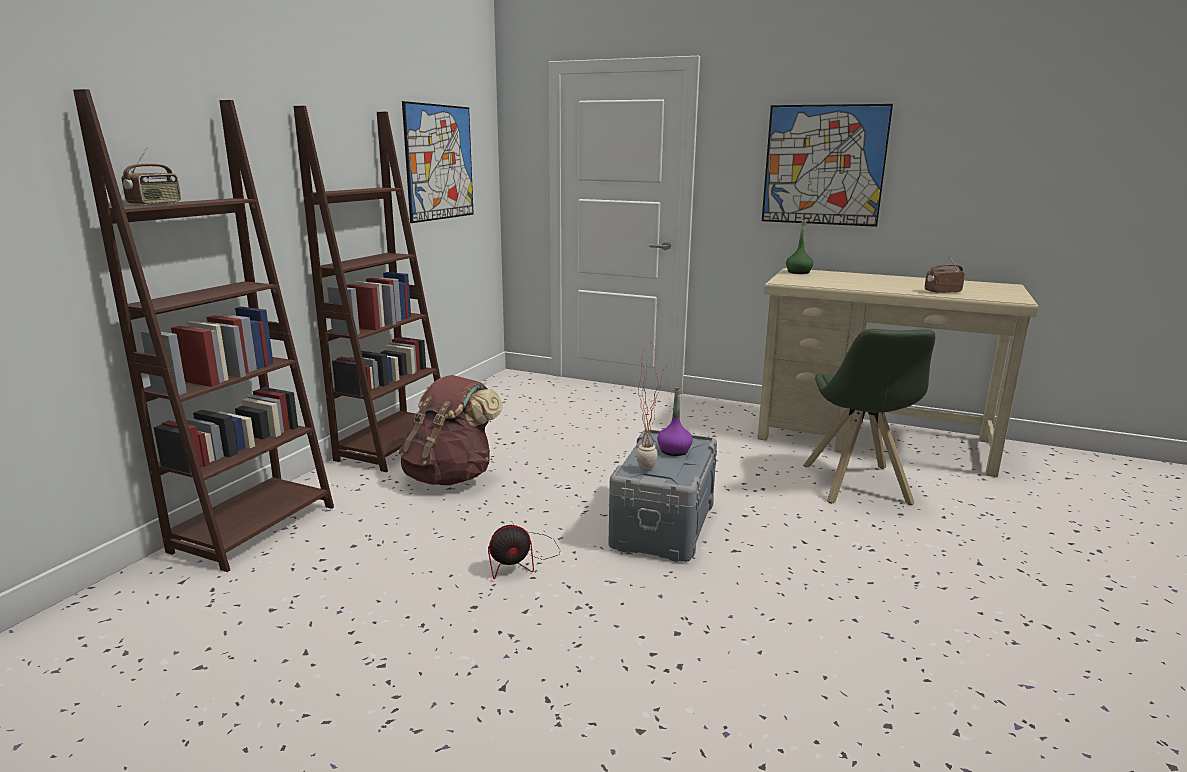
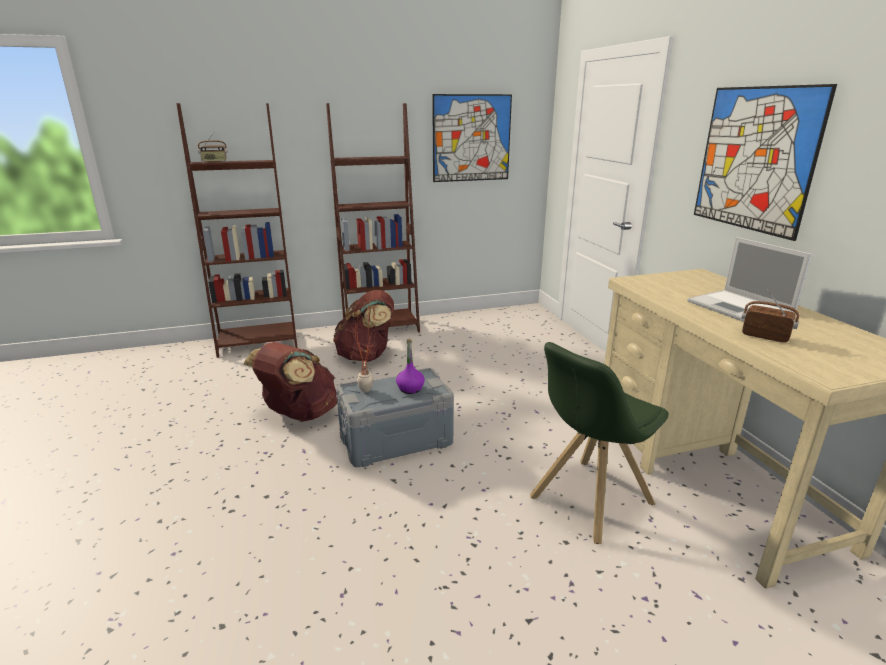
camera: 50 degrees right, 5 degrees up
fan [488,522,561,579] -> brown backpack [244,342,337,421]
green bottle [786,220,813,274] -> none
none -> laptop [687,237,812,322]

